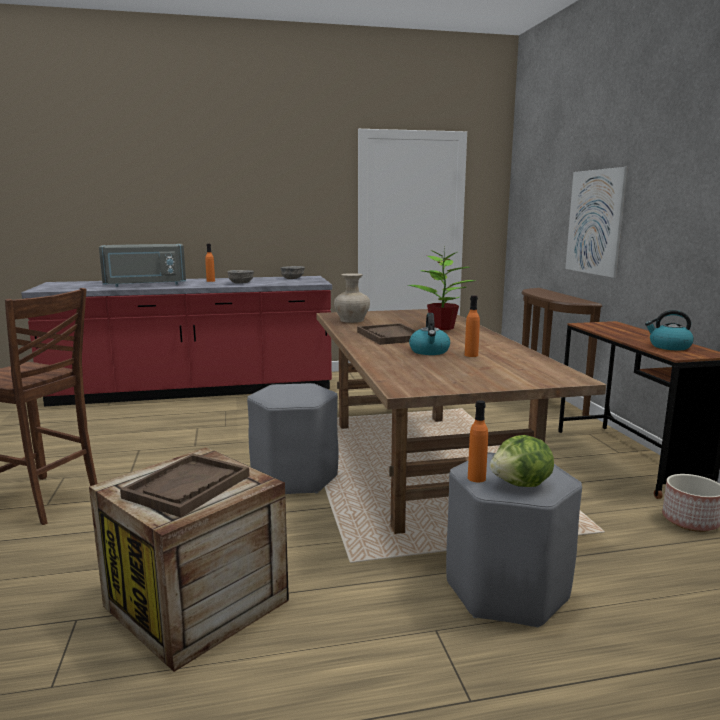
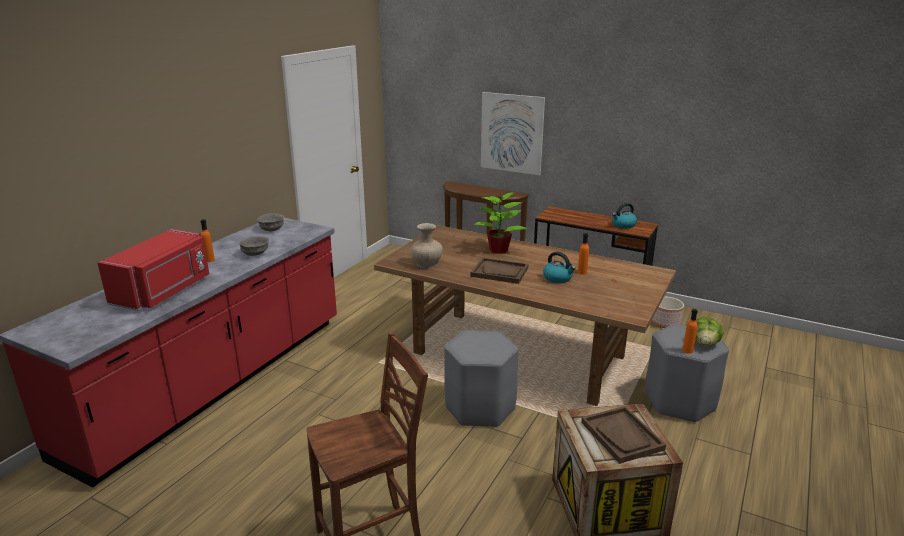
camera: 50 degrees left, 10 degrees up
grey microwave [99,244,186,287] -> red microwave [97,229,209,311]

